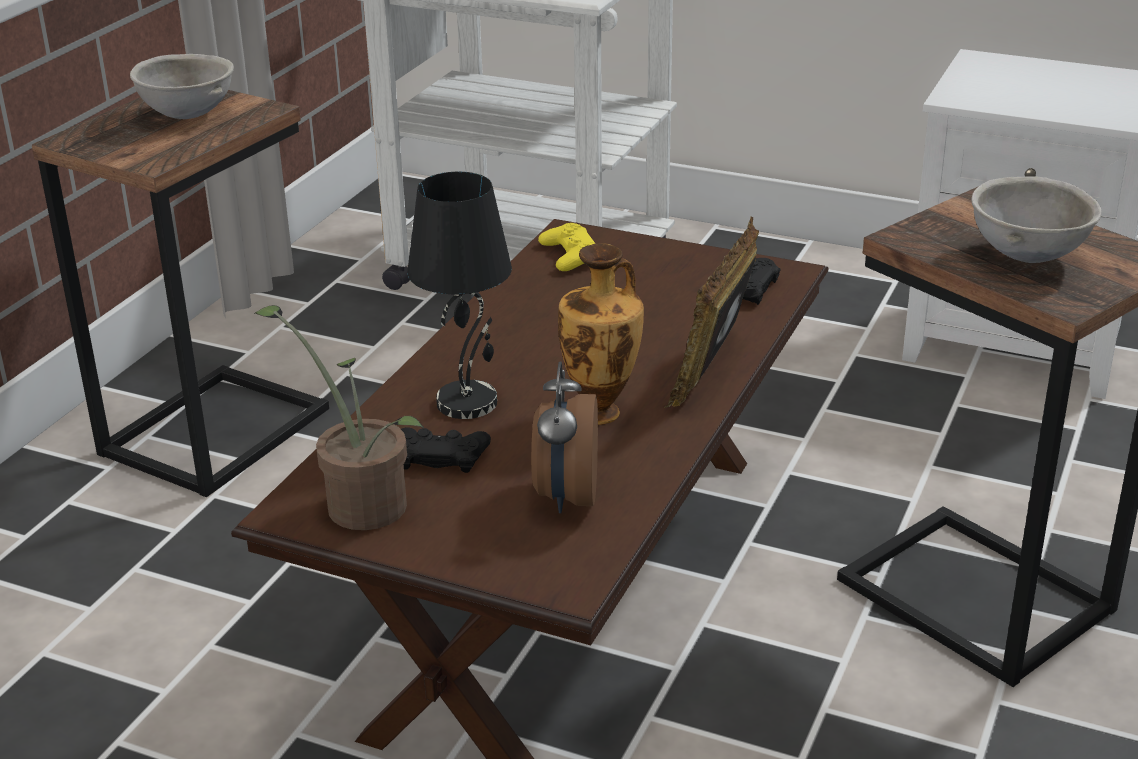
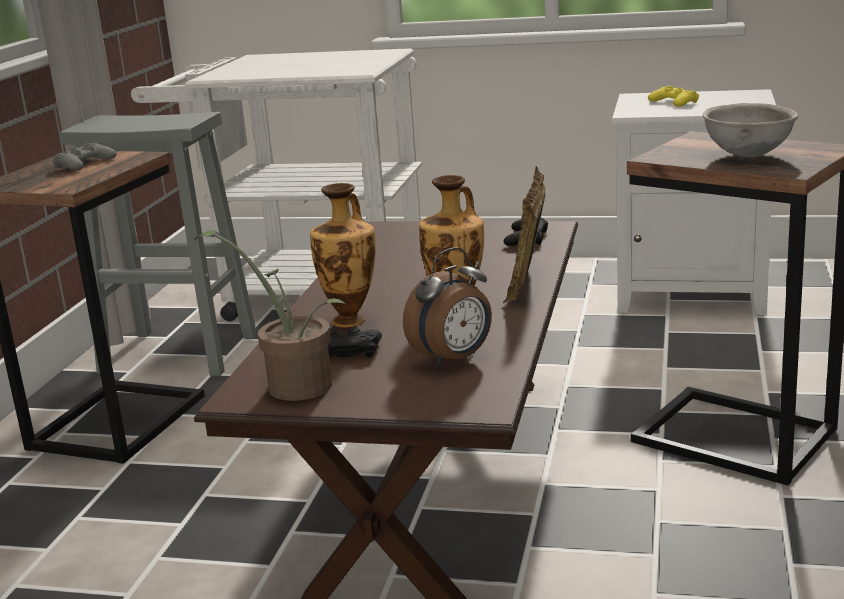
camera: 10 degrees left, 10 degrees down
grey bowl [130,54,234,119] -> grey game controller [52,143,116,171]
black table lamp [407,172,512,419] -> vase [310,183,376,327]
alarm clock [531,362,598,513] -> alarm clock turned 120 degrees counterclockwise [403,247,492,367]
yellow game controller [538,223,595,271] -> yellow game controller moved to [648,86,699,107]
none -> grey stool [60,112,257,376]

